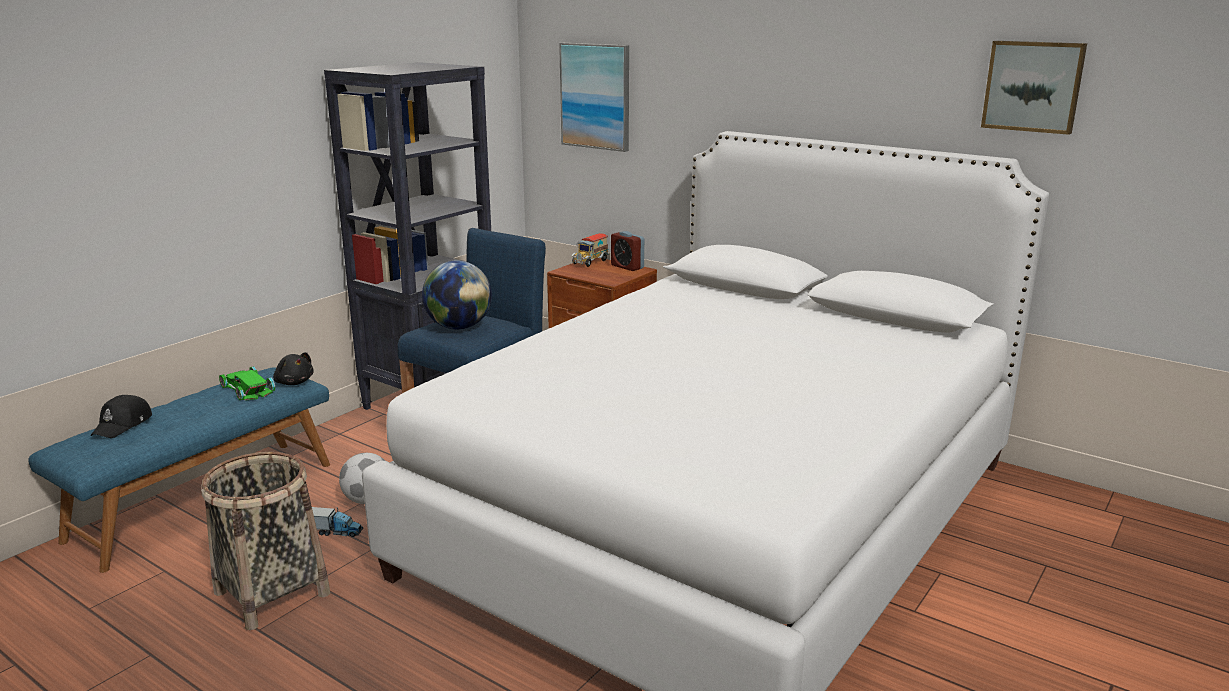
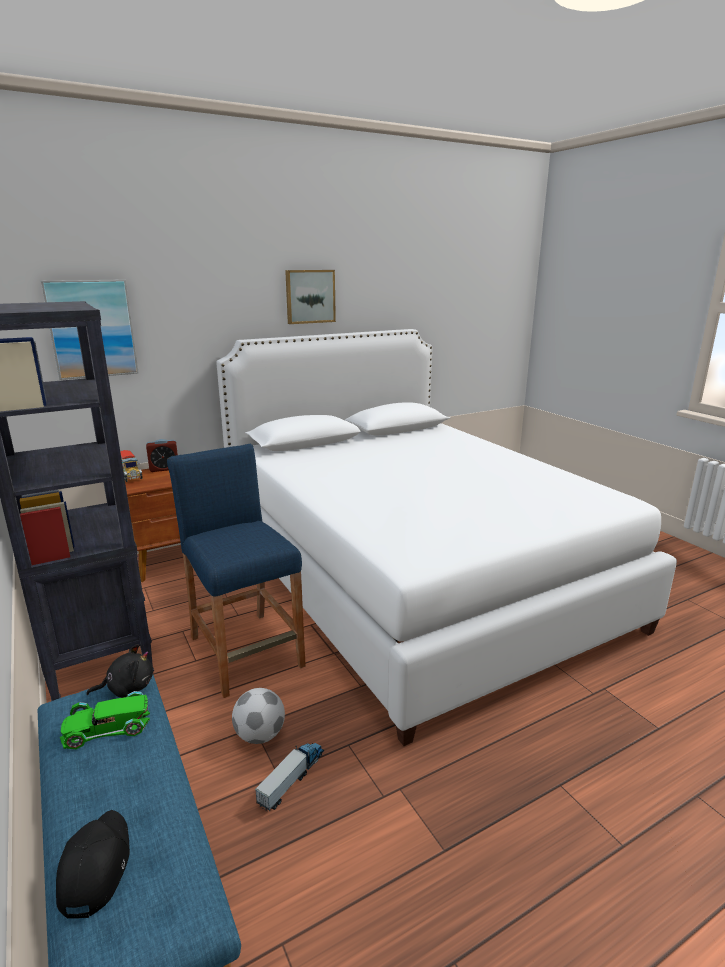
camera: 65 degrees left, 0 degrees up
black cap [91,395,152,438] -> black cap turned 135 degrees counterclockwise [56,810,130,919]
basket [201,452,330,630] -> none
globe [422,260,492,330] -> none
picture [981,41,1087,135] -> picture moved to [285,270,336,324]

